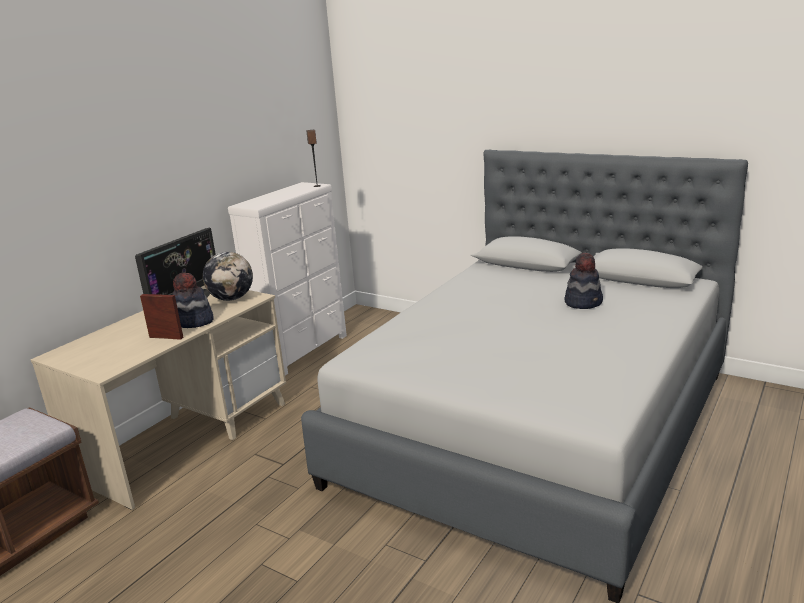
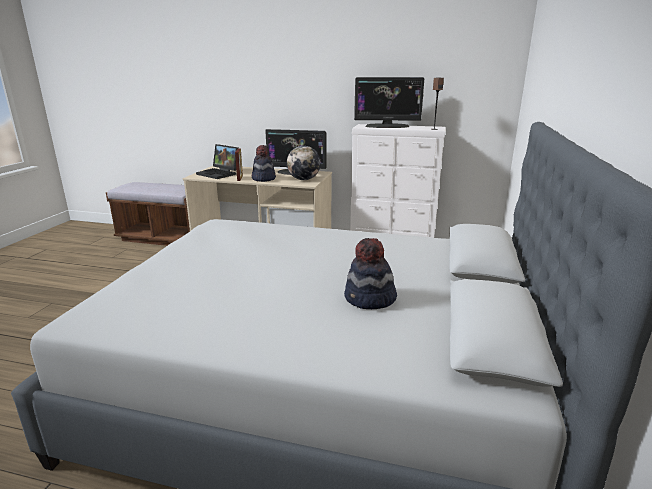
camera: 70 degrees right, 0 degrees up
none -> laptop [196,144,239,179]
none -> monitor [354,77,424,128]

